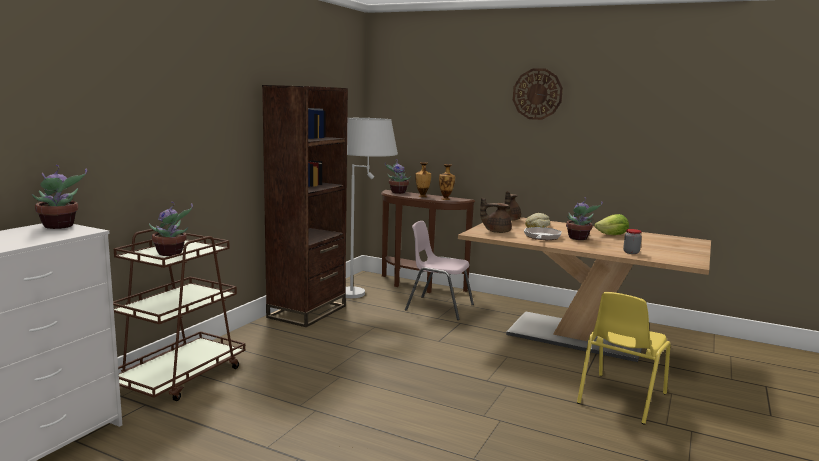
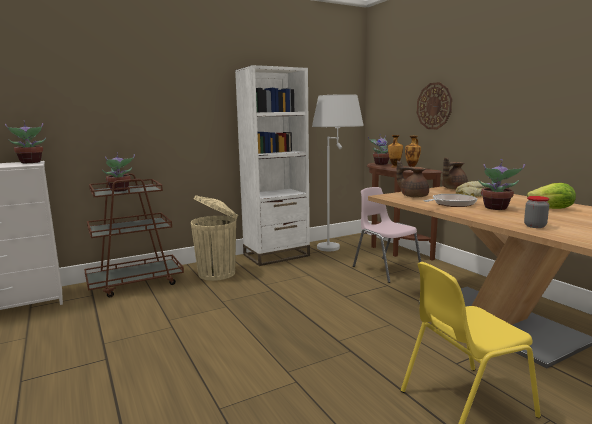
camera: 35 degrees right, 0 degrees up
brown bookcase [262,85,348,327] -> white bookcase [235,65,310,266]
wall clock [513,68,563,120] -> wall clock moved to [417,82,452,129]
none -> beige trash can [191,195,238,281]

